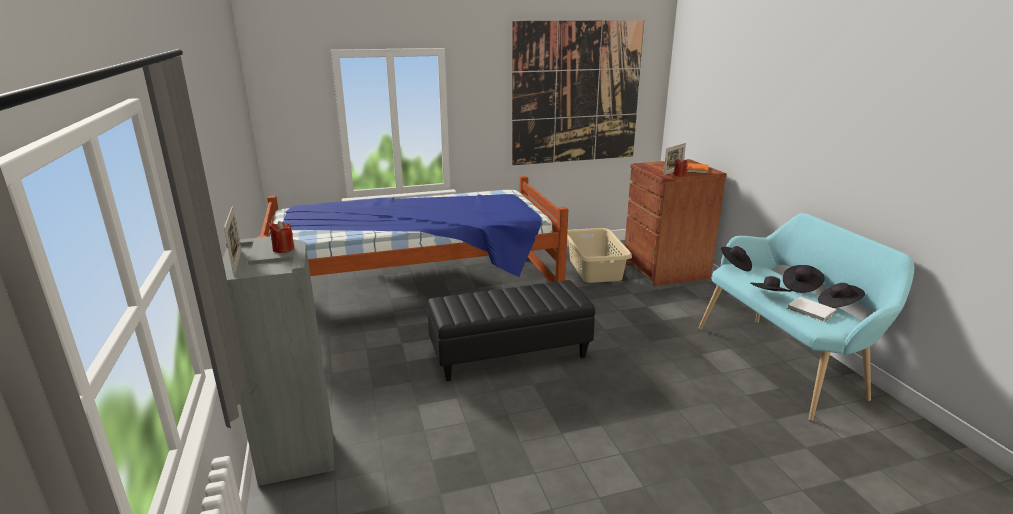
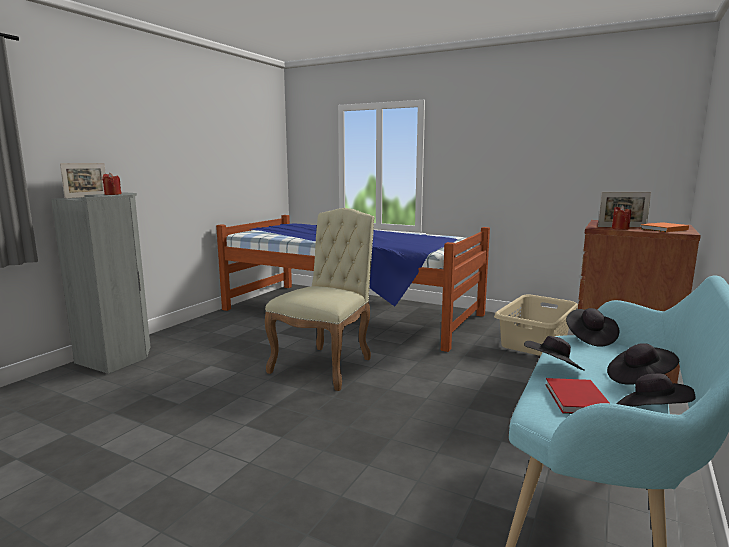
camera: 45 degrees right, 10 degrees down
black ottoman [427,280,595,381] -> beige chair [265,208,375,391]
picture [512,20,644,165] -> none
white book [787,297,837,322] -> red book [545,378,609,414]

